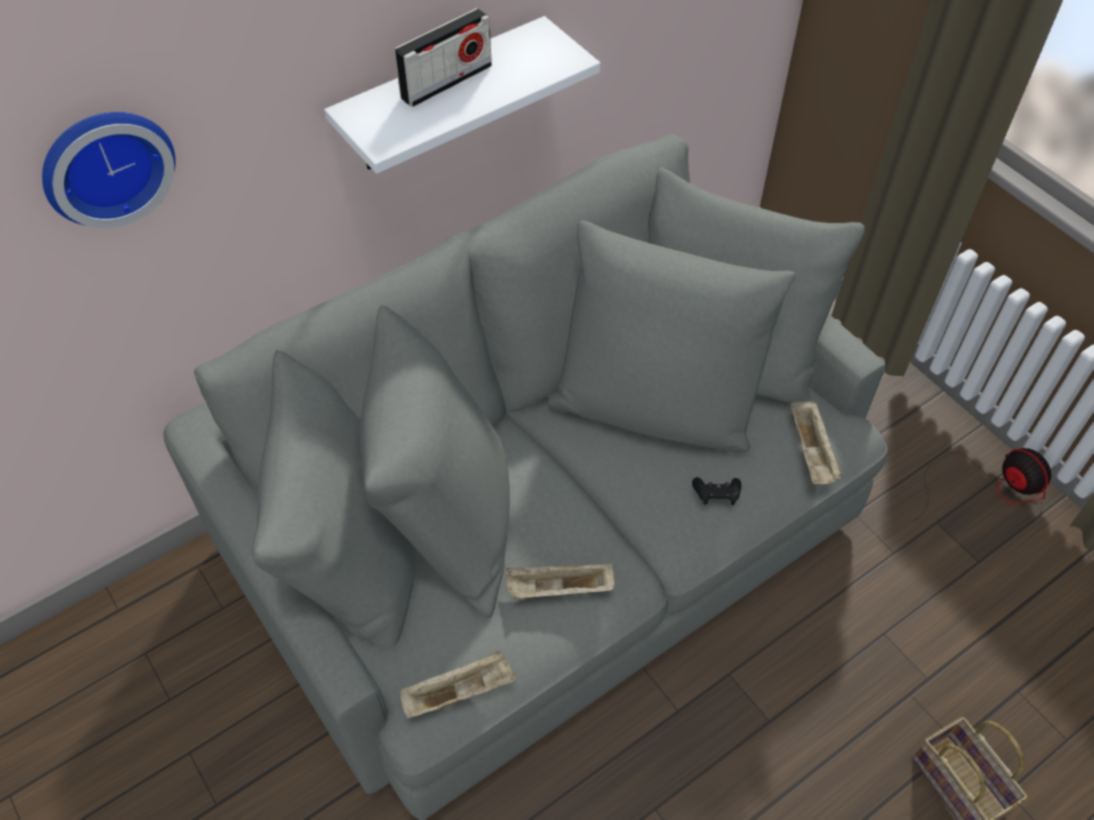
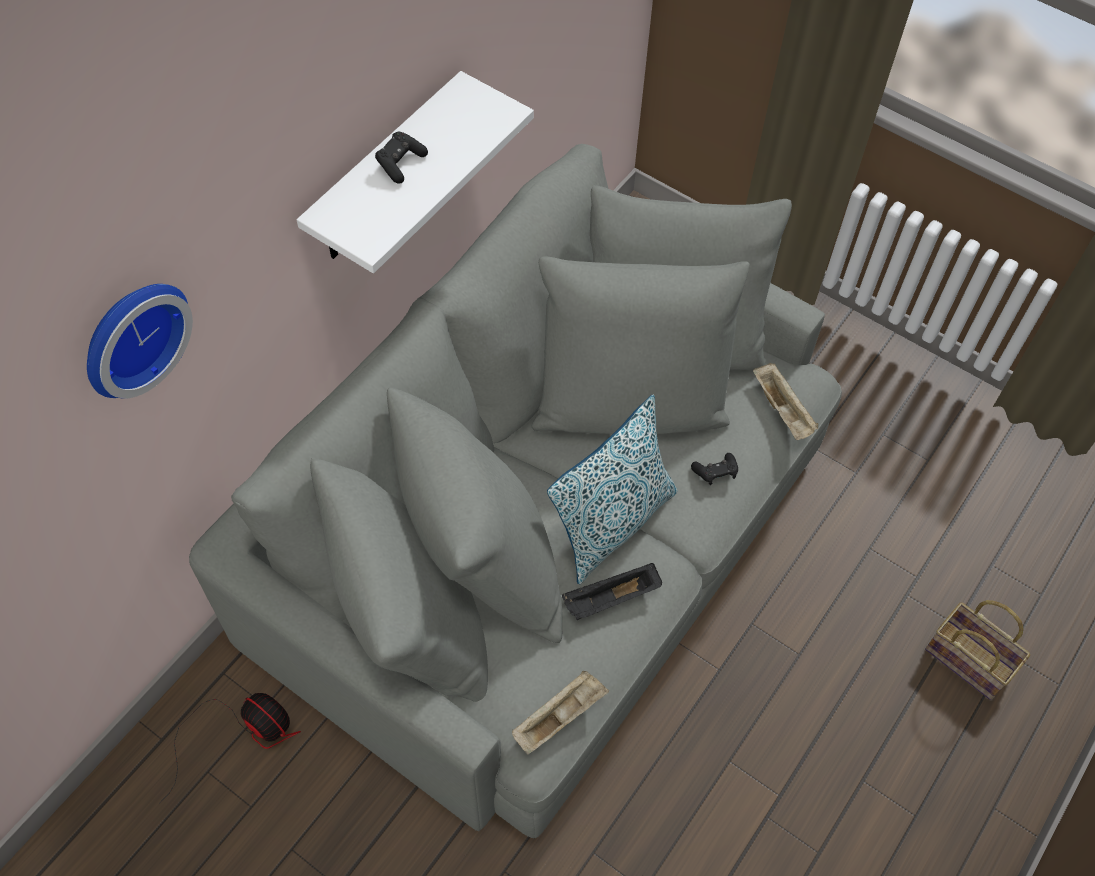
camera: 20 degrees left, 5 degrees up
radio [394,8,492,107] -> black game controller [375,132,428,184]
beige tray [506,563,615,599] -> black tray [562,563,662,620]
fan [912,448,1051,522] -> fan moved to [159,693,301,804]
none -> pillow [547,395,678,584]

